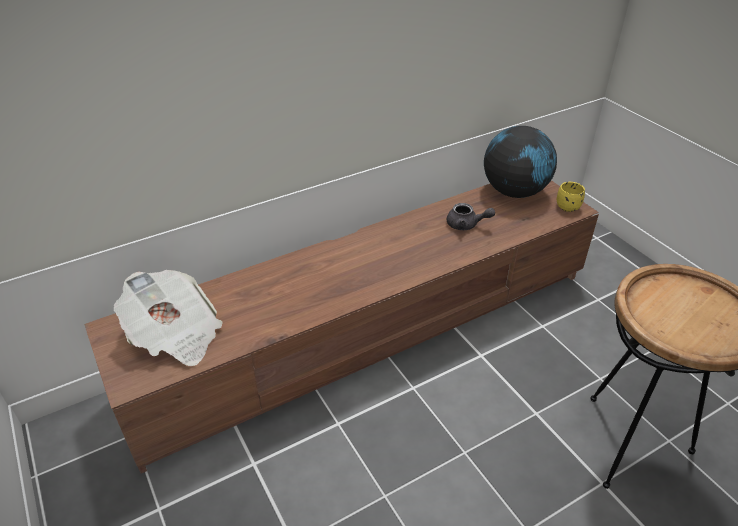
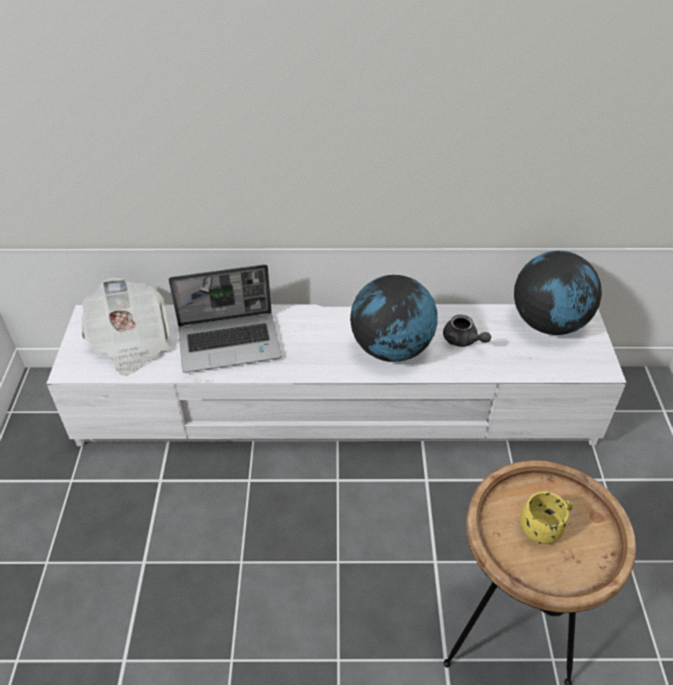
camera: 30 degrees right, 5 degrees up
brown tv stand [84,180,599,473] -> white tv stand [46,304,626,446]
yellow mug [556,182,585,212] -> yellow mug moved to [520,491,573,544]
none -> laptop [169,264,282,373]
none -> globe [350,275,438,362]

